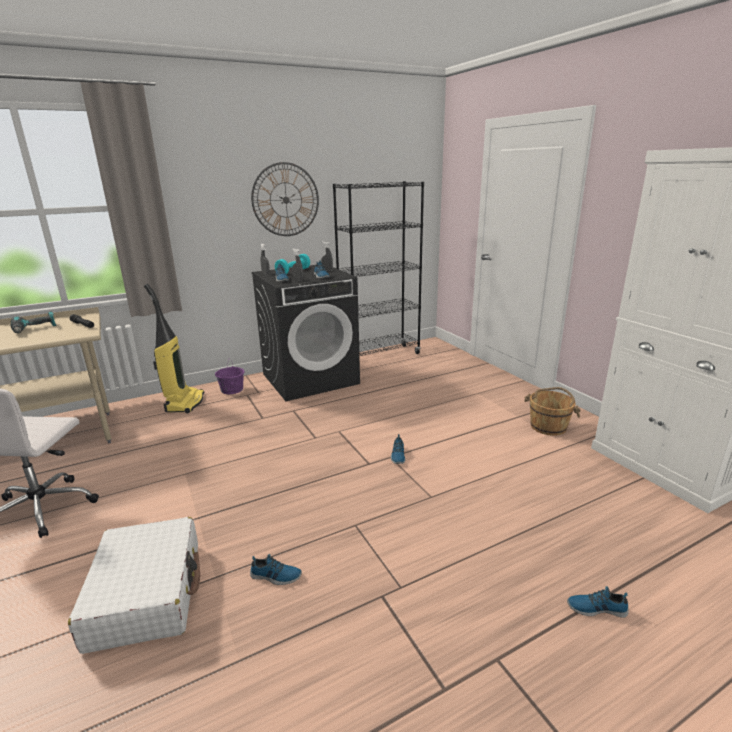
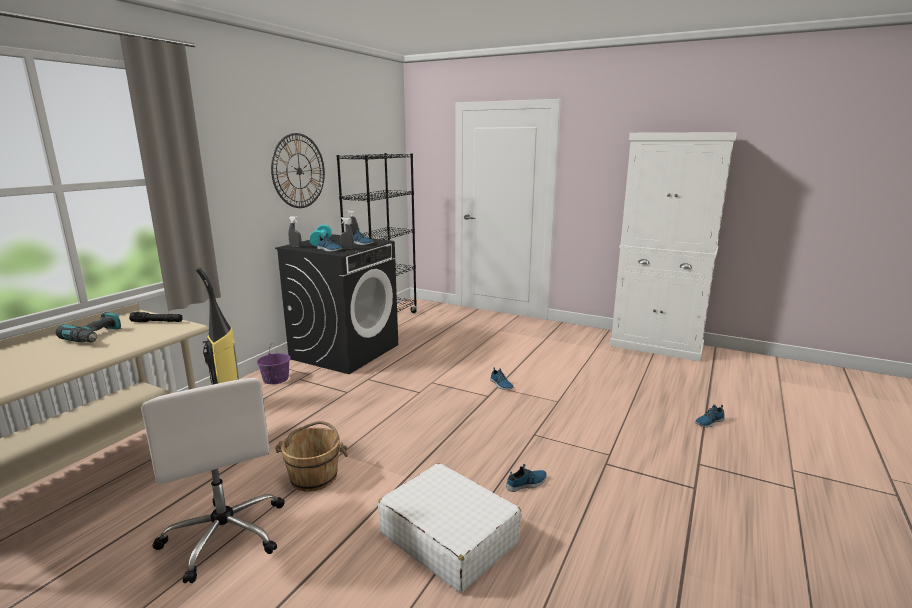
camera: 35 degrees left, 5 degrees down
brown bucket [524,387,581,436] -> brown bucket moved to [275,421,348,492]

